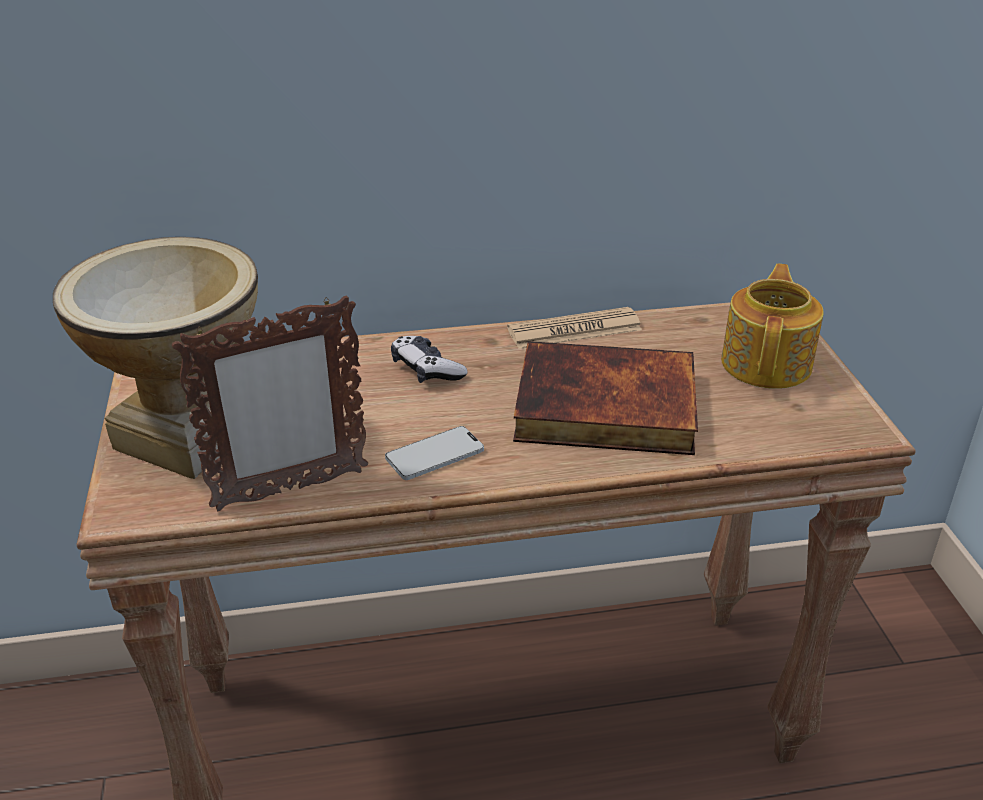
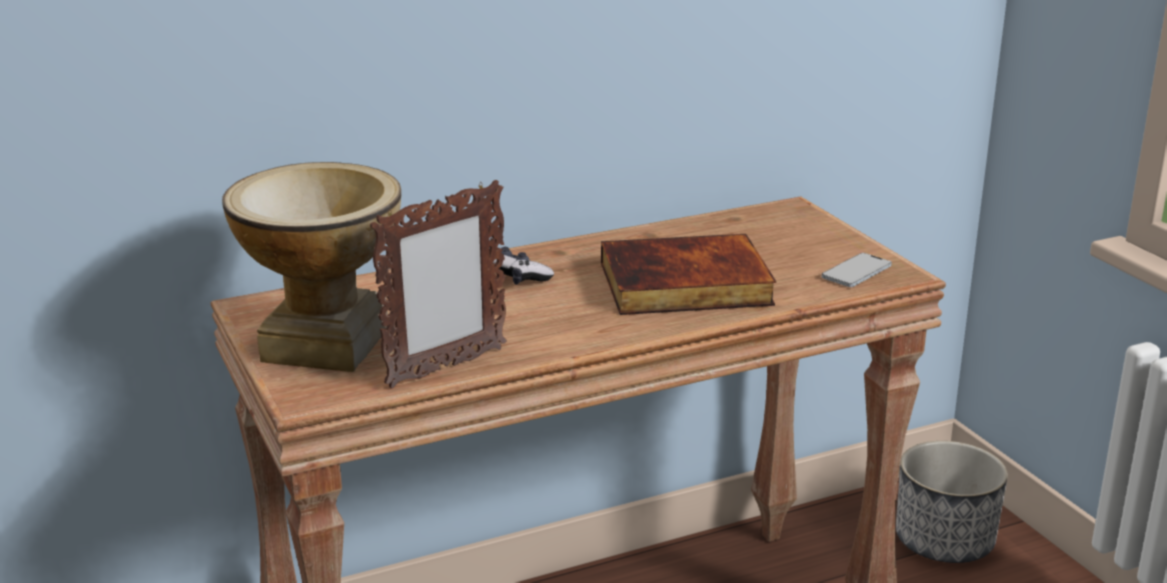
camera: 15 degrees left, 10 degrees down
phone [385,426,484,480] -> phone moved to [822,253,892,287]
newspaper [507,307,642,349] -> none
teapot [721,264,824,389] -> none
none -> planter [896,441,1008,563]

